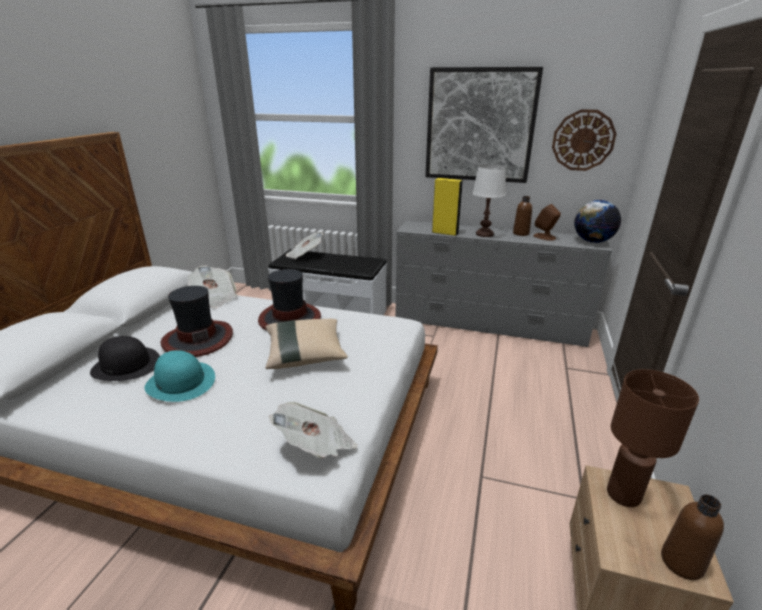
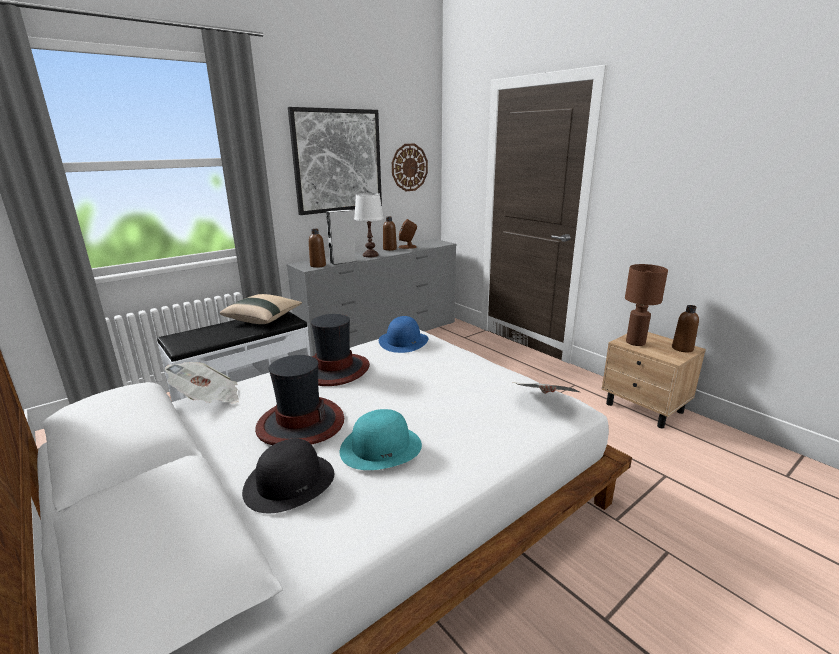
camera: 55 degrees left, 5 degrees down
beige pillow [265,319,348,369] -> beige pillow moved to [220,294,302,324]
newspaper [286,232,323,259] -> none
yellow speaker [432,178,463,236] -> grey speaker [326,209,356,265]
globe [574,200,621,243] -> none
none -> brown bottle [309,229,326,268]
none -> blue hat [379,316,428,353]

